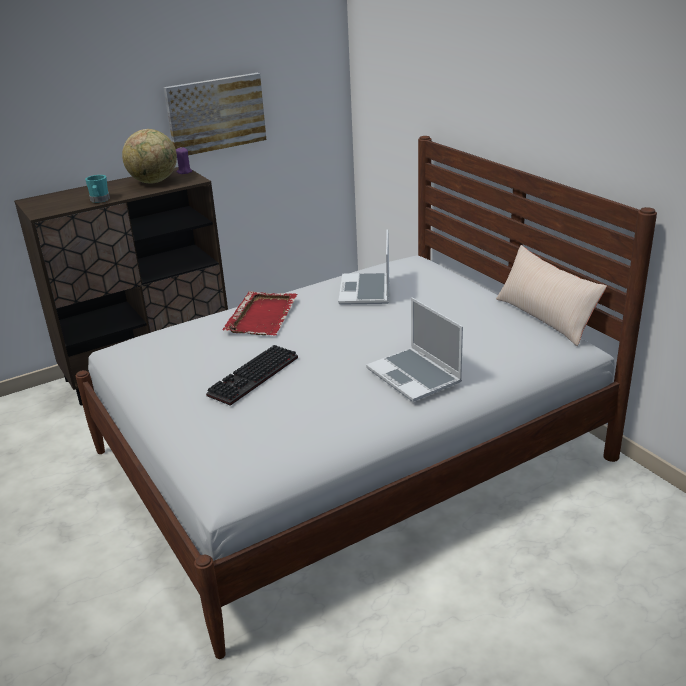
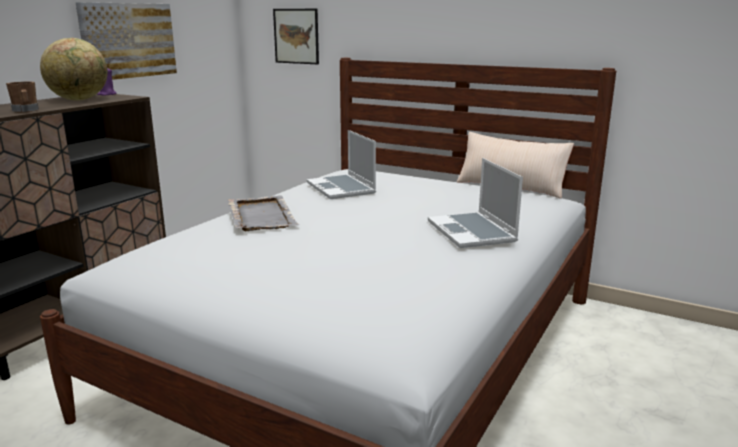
camera: 30 degrees left, 10 degrees down
turquoise mug [85,175,110,203] -> brown mug [6,82,39,112]
keyboard [206,345,298,406] -> none
red tray [223,291,297,336] -> grey tray [227,195,299,231]
laptop [366,298,463,402] -> laptop turned 45 degrees clockwise [428,158,523,248]
none -> picture [273,9,319,64]

